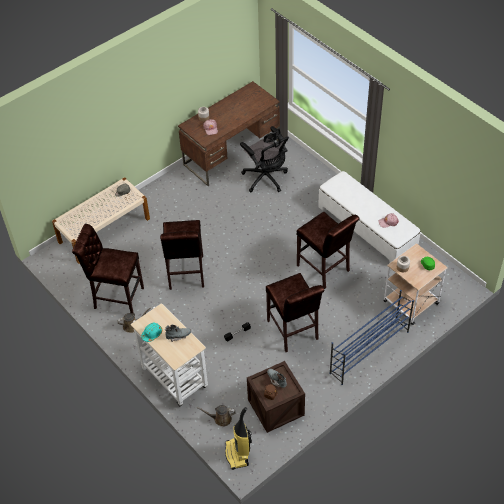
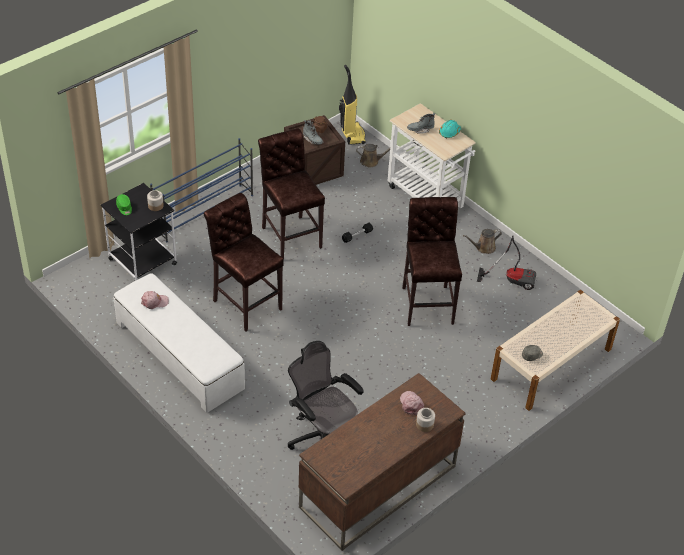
camera: 175 degrees right, 5 degrees down
brown stool [72,224,144,314] -> vacuum cleaner [477,235,536,290]
beige cart [383,243,448,325] -> black cart [101,183,177,281]

